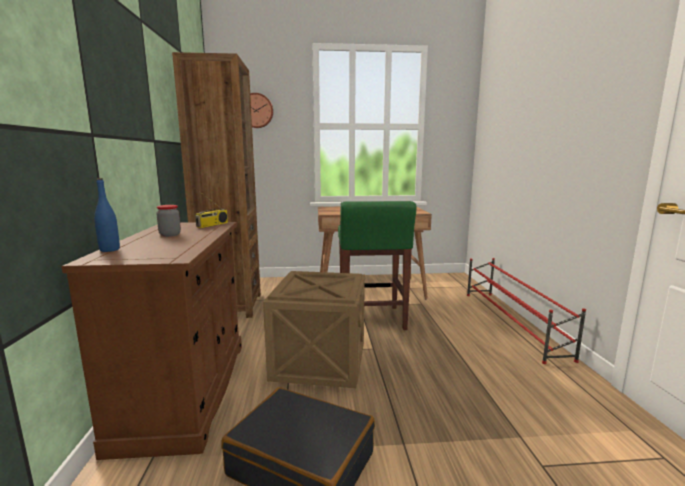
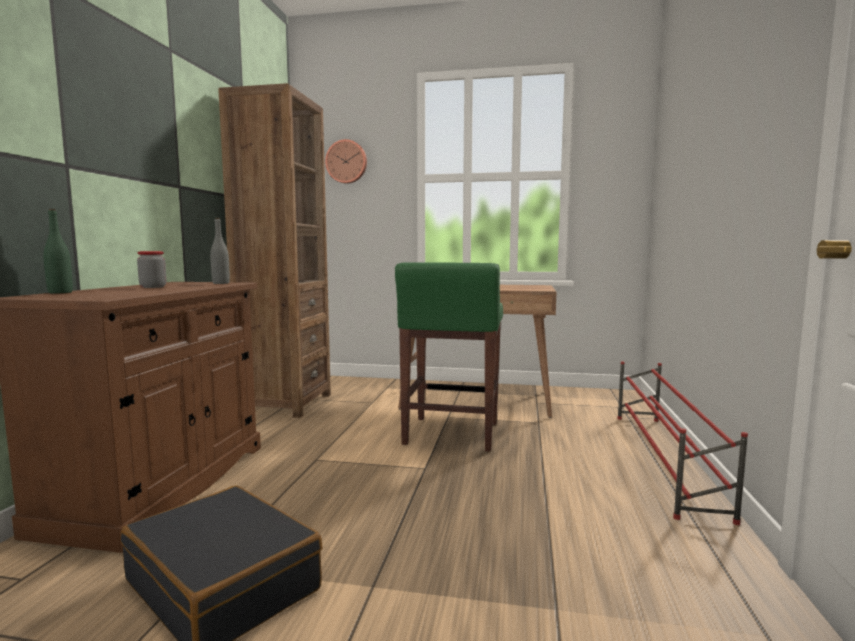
camera: 15 degrees right, 5 degrees down
blue bottle [94,178,120,252] -> green bottle [43,209,73,293]
radio [195,191,228,228] -> grey bottle [210,218,230,284]
crate [263,271,365,388] -> none

